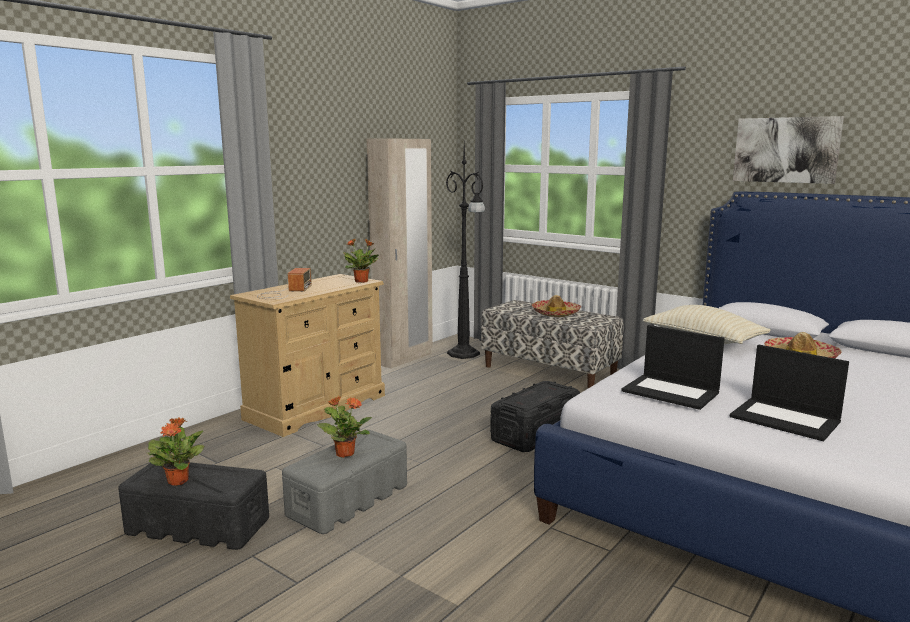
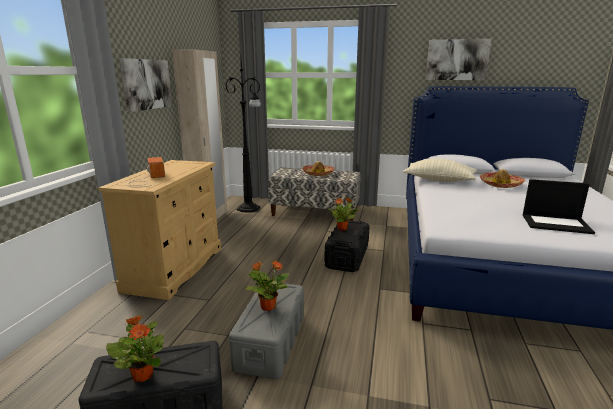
camera: 25 degrees left, 5 degrees up
potted plant [343,238,379,283] -> potted plant moved to [328,198,359,231]
laptop [621,325,725,410] -> none
none -> picture [120,58,172,112]

